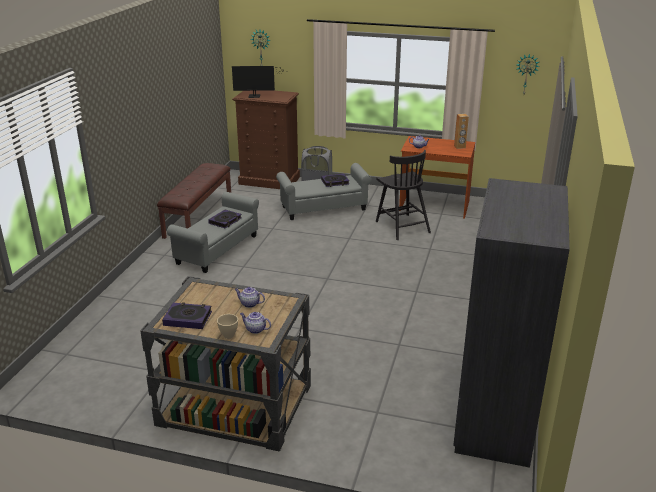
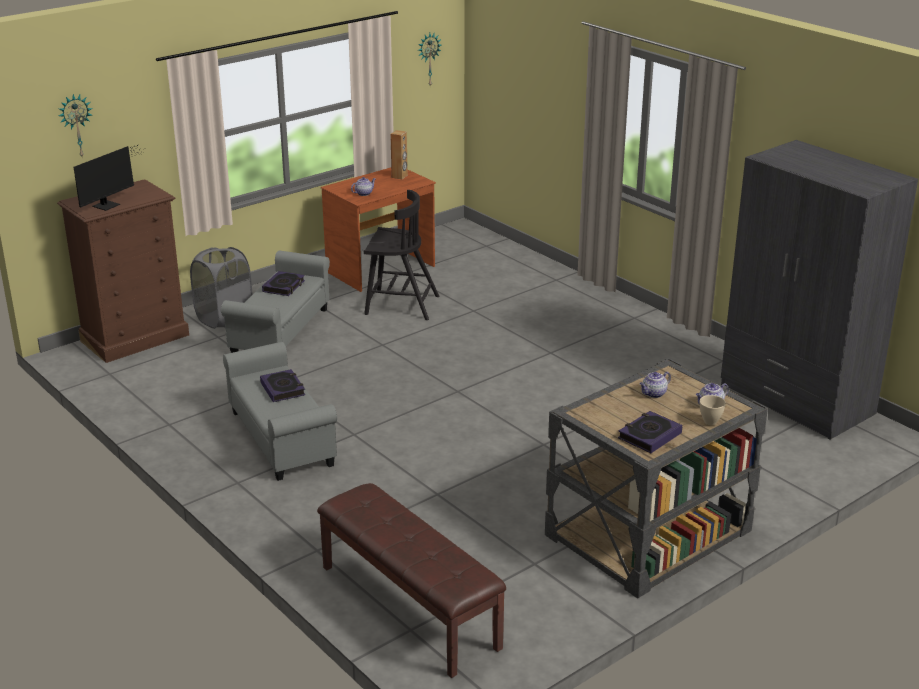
camera: 55 degrees left, 0 degrees up
brown bench [157,163,231,239] -> brown bench moved to [317,483,506,678]

